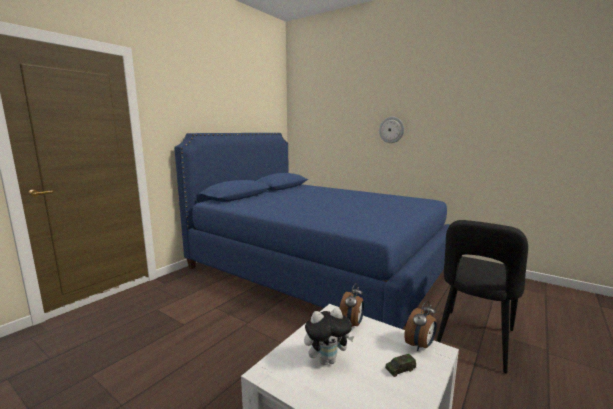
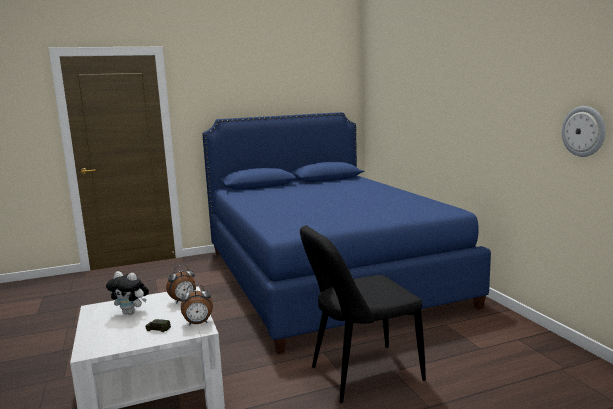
camera: 35 degrees right, 0 degrees up
wall clock [379,117,404,143] -> wall clock moved to [562,106,606,157]

